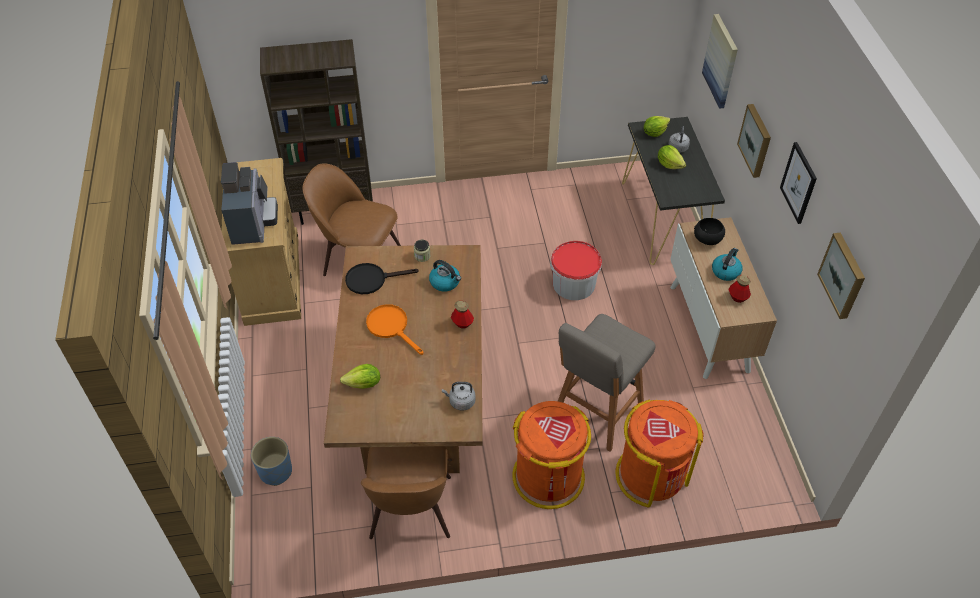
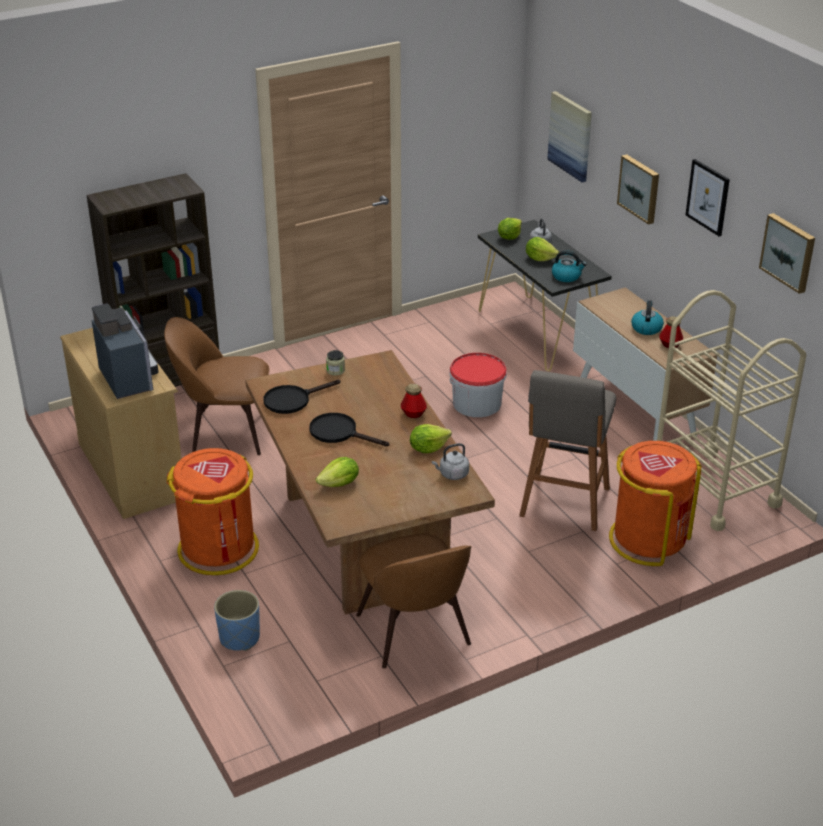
camera: 20 degrees left, 15 degrees down
orange frying pan [366,304,424,355] -> black frying pan [309,413,389,446]
kettle [429,260,461,292] -> kettle moved to [552,251,587,282]
orange trash can [513,401,591,509] -> orange trash can moved to [166,448,259,575]
black bowl [694,218,725,245] -> none
none -> lettuce [410,424,452,453]
none -> beige cart [657,290,806,531]

